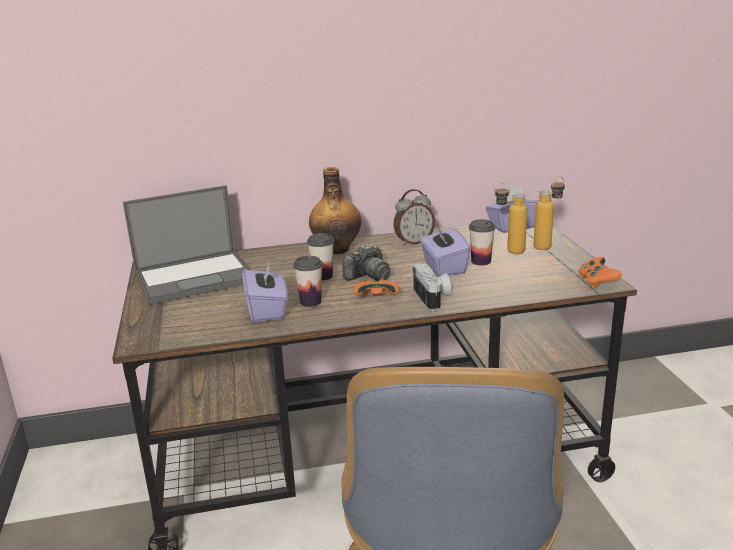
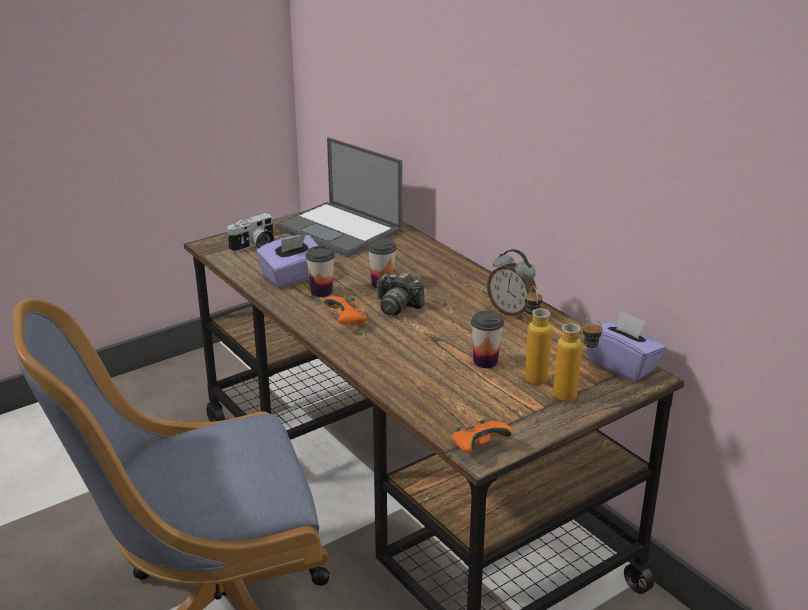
camera: 65 degrees right, 5 degrees up
bottle [309,167,361,254] -> none
camera [413,263,451,311] -> camera moved to [227,213,274,252]
purple tissue box [420,224,471,276] -> none

